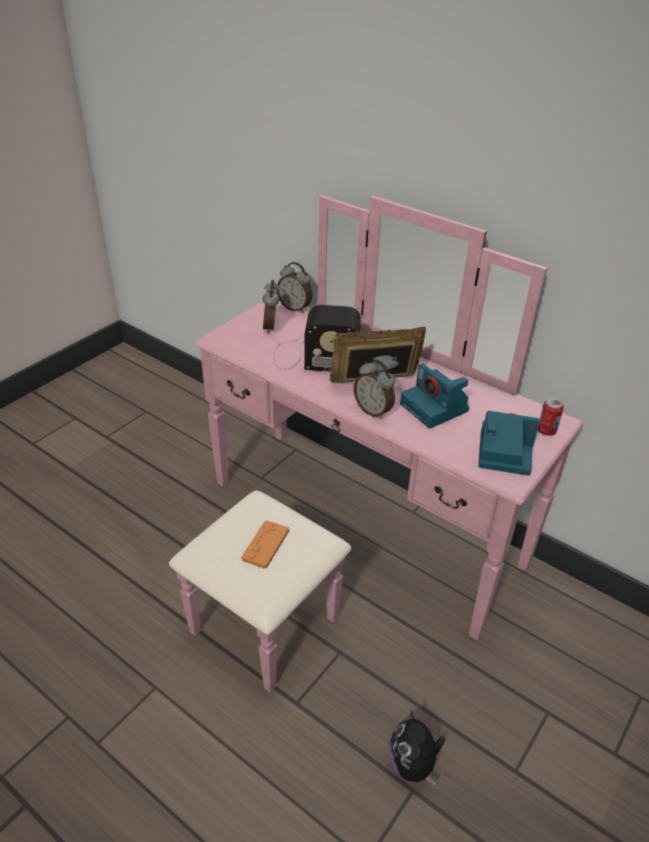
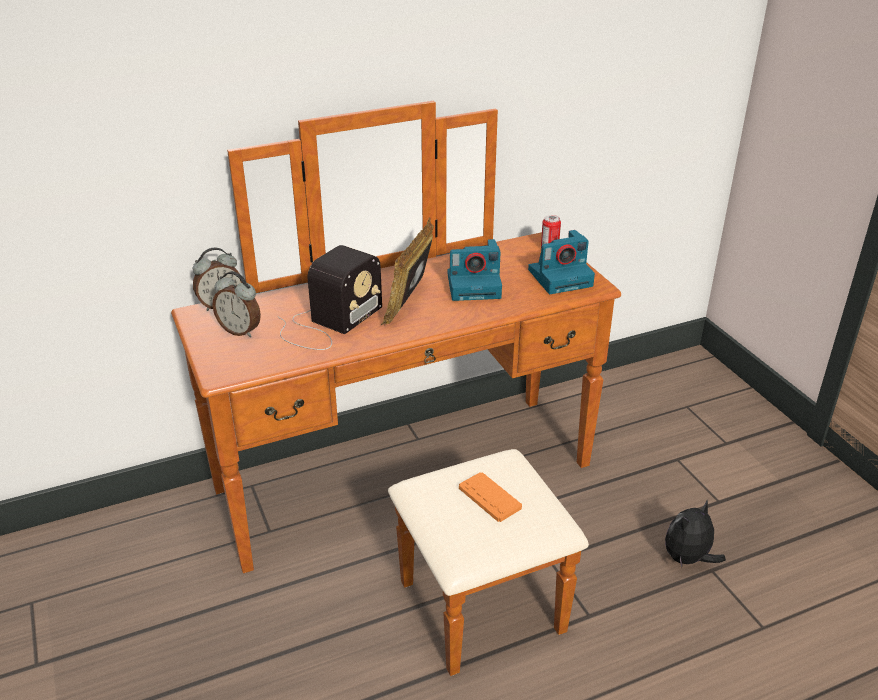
camera: 60 degrees left, 5 degrees down
pink dresser [169,195,584,693] -> brown dresser [171,101,621,676]
alarm clock [354,359,395,419] -> none
plush toy [389,710,445,785] -> plush toy turned 120 degrees clockwise [665,501,726,567]
camera [478,411,539,476] -> camera turned 150 degrees counterclockwise [528,230,595,294]

